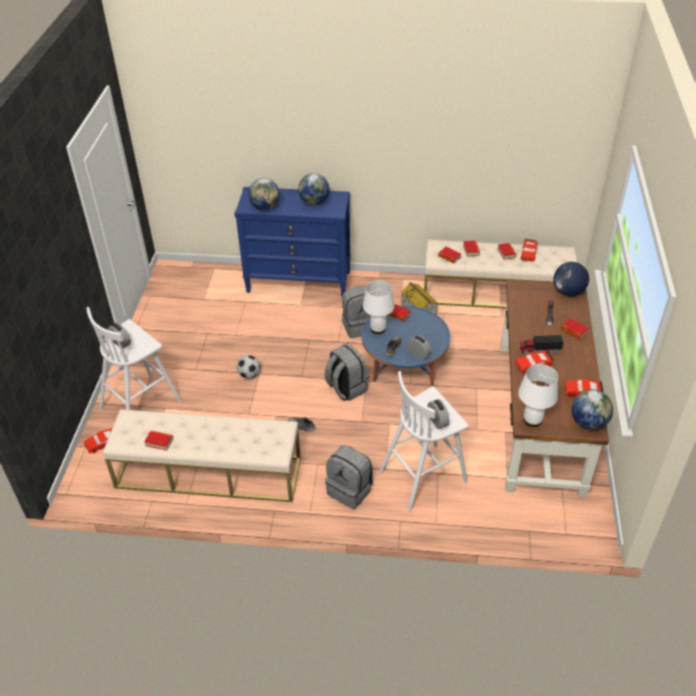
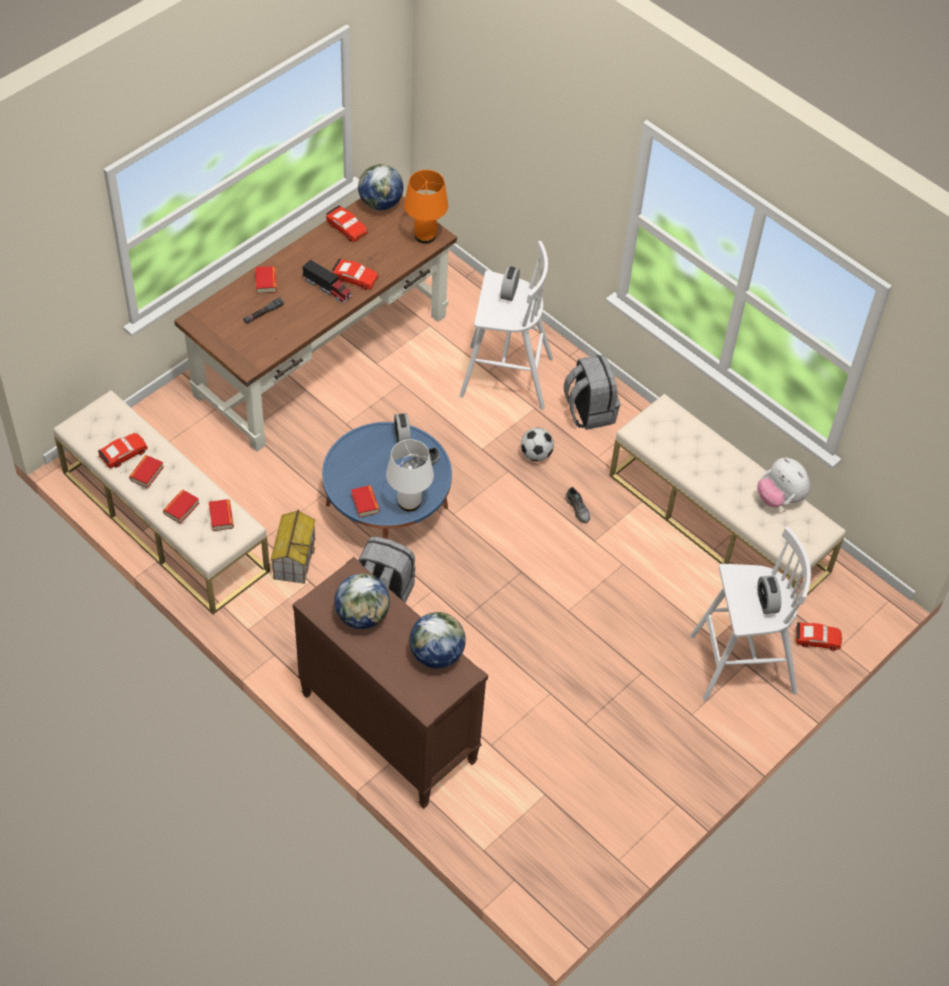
camera: 145 degrees left, 10 degrees up
book [144,431,173,451] -> plush toy [757,458,810,507]
blue dresser [234,187,351,296] -> brown dresser [292,557,488,808]
football [237,355,260,379] -> football moved to [521,428,554,461]
grey backpack [325,343,369,401] -> none
white table lamp [518,364,558,427] -> orange table lamp [404,170,448,244]
globe [553,262,589,296] -> none

